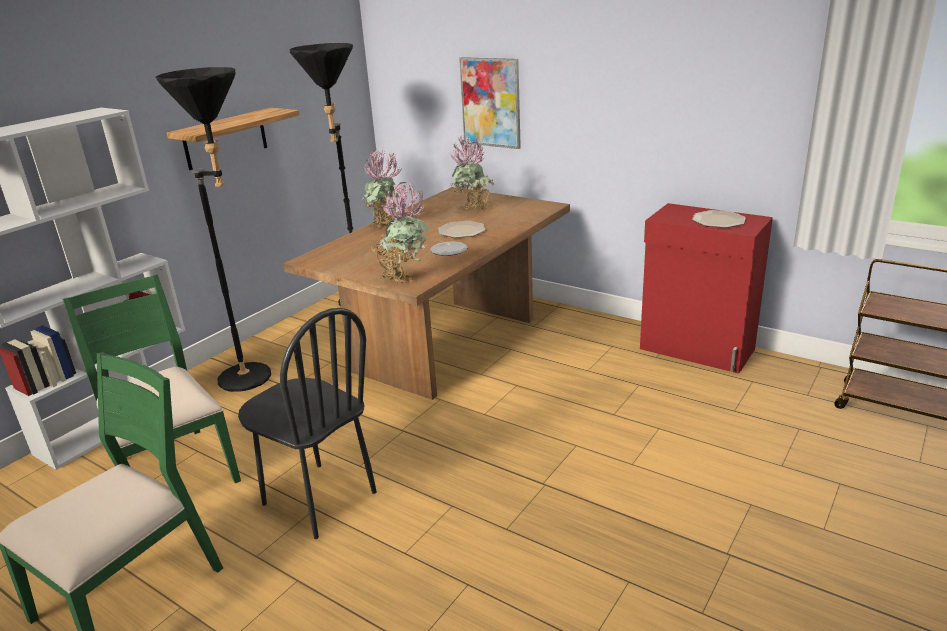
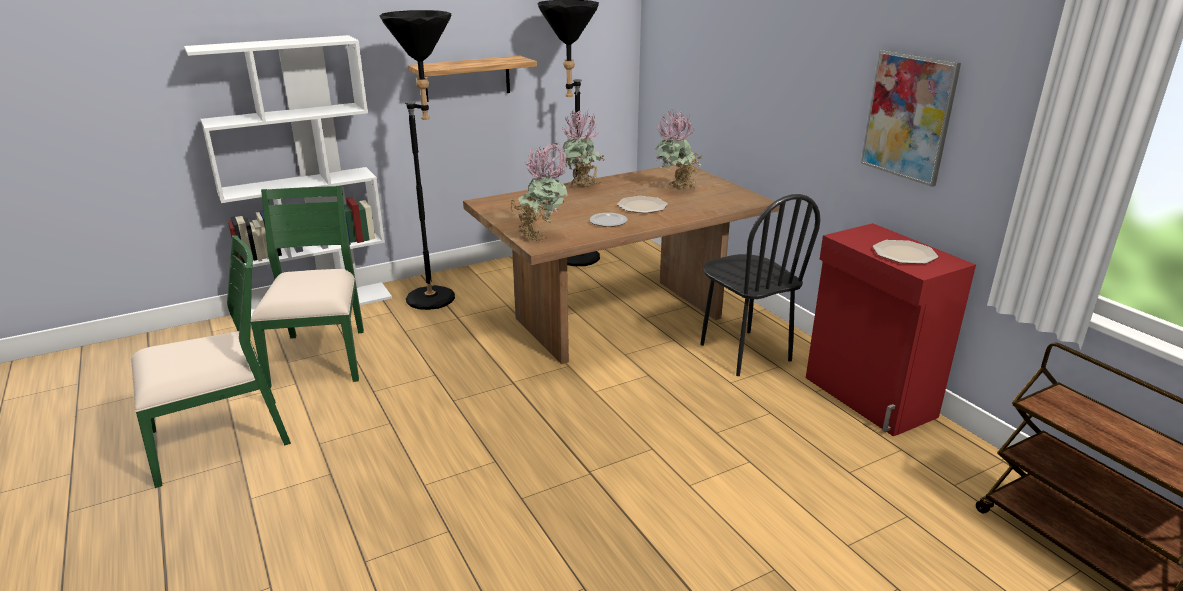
camera: 25 degrees right, 0 degrees up
black chair [238,308,377,539] -> black chair moved to [700,194,820,376]
picture [459,57,521,149] -> picture moved to [861,49,961,187]

